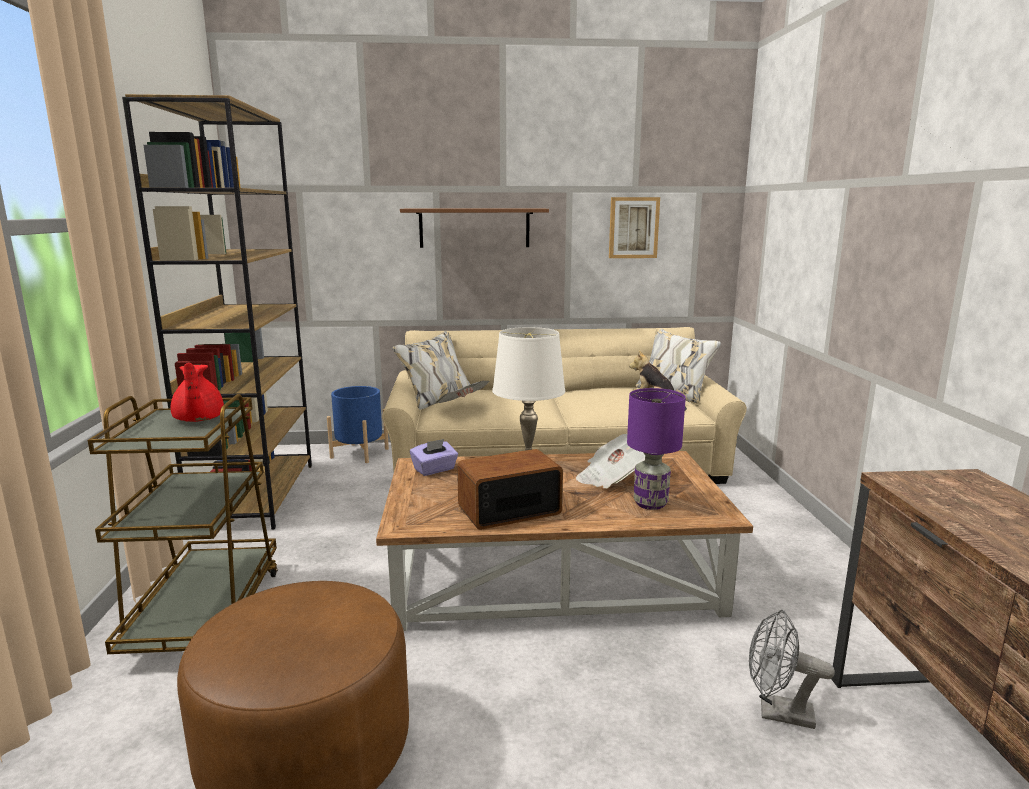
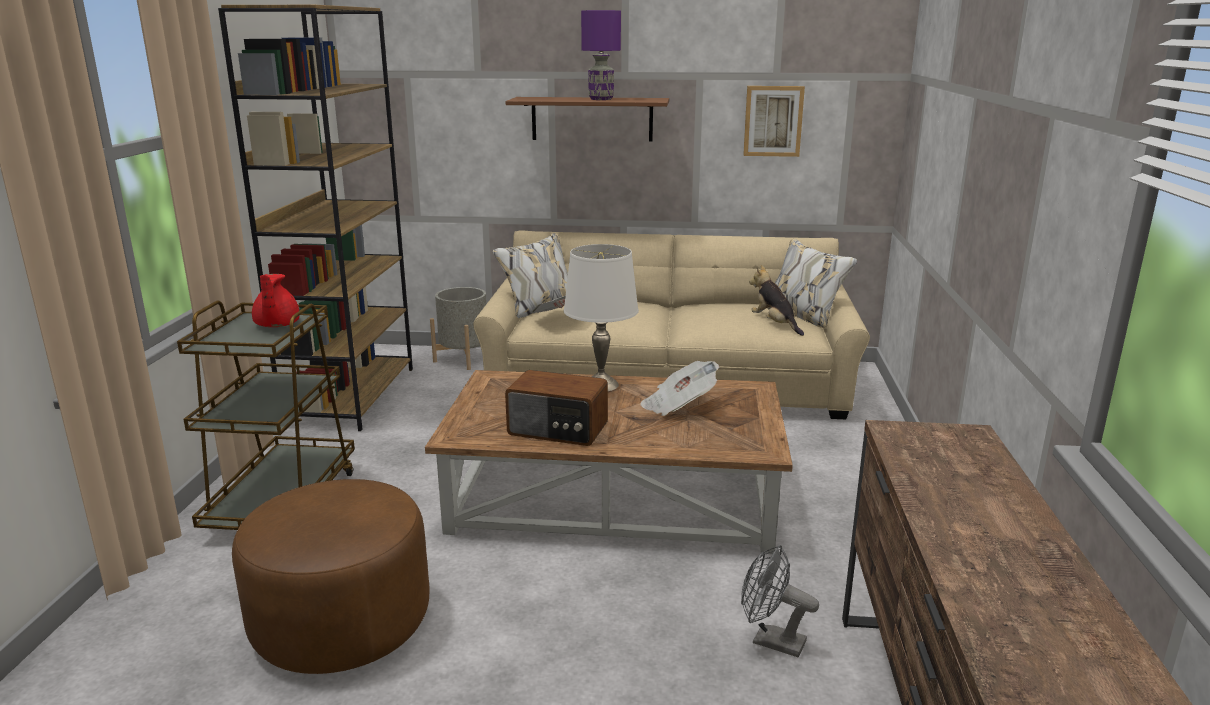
camera: 10 degrees right, 5 degrees up
blue planter [327,386,389,463] -> grey planter [430,287,487,370]
purple tissue box [410,439,458,476] -> none
radio [457,449,563,530] -> radio turned 150 degrees counterclockwise [505,370,608,446]
purple table lamp [627,388,686,510] -> purple table lamp moved to [581,10,621,100]

